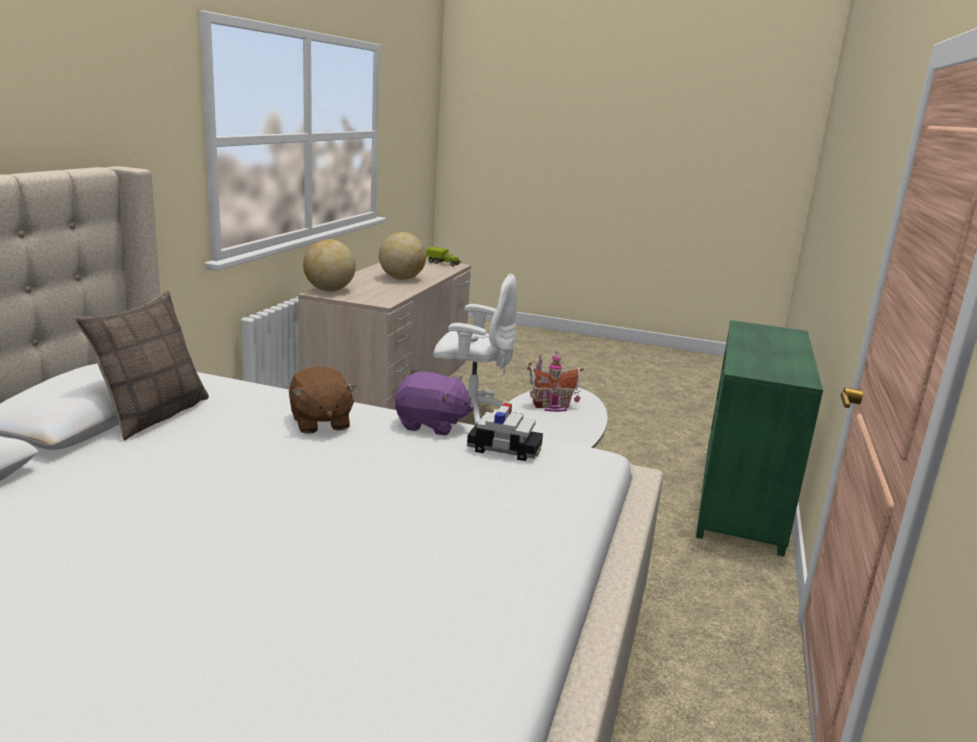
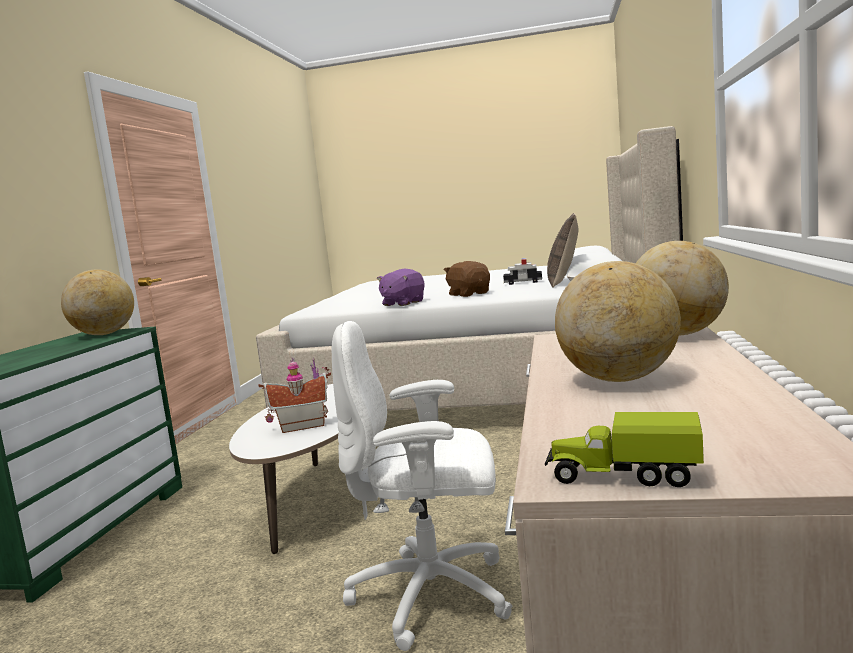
camera: 175 degrees right, 10 degrees down
purple plush toy [395,372,474,435] -> purple plush toy turned 60 degrees counterclockwise [377,269,425,306]
toy car [467,403,543,461] -> toy car moved to [503,258,542,285]
none -> globe [61,269,134,335]

